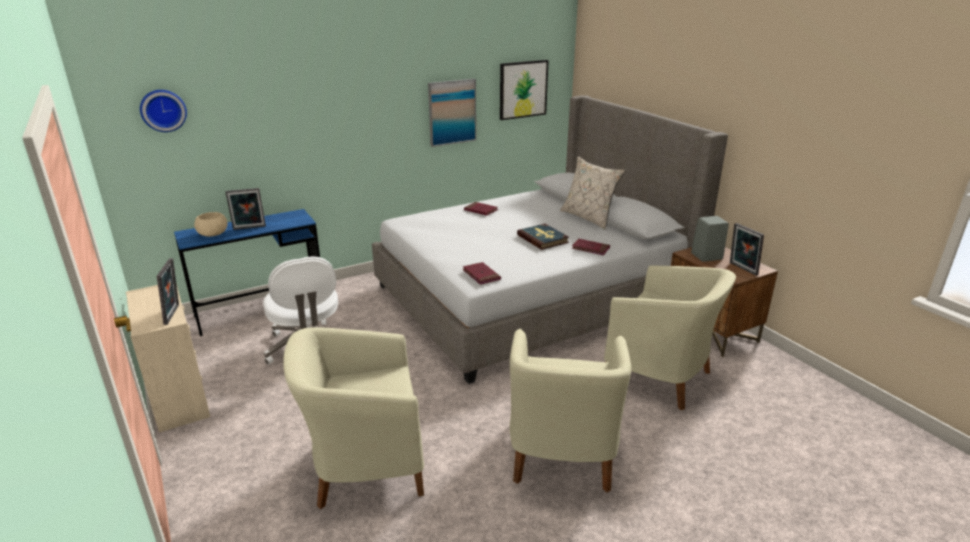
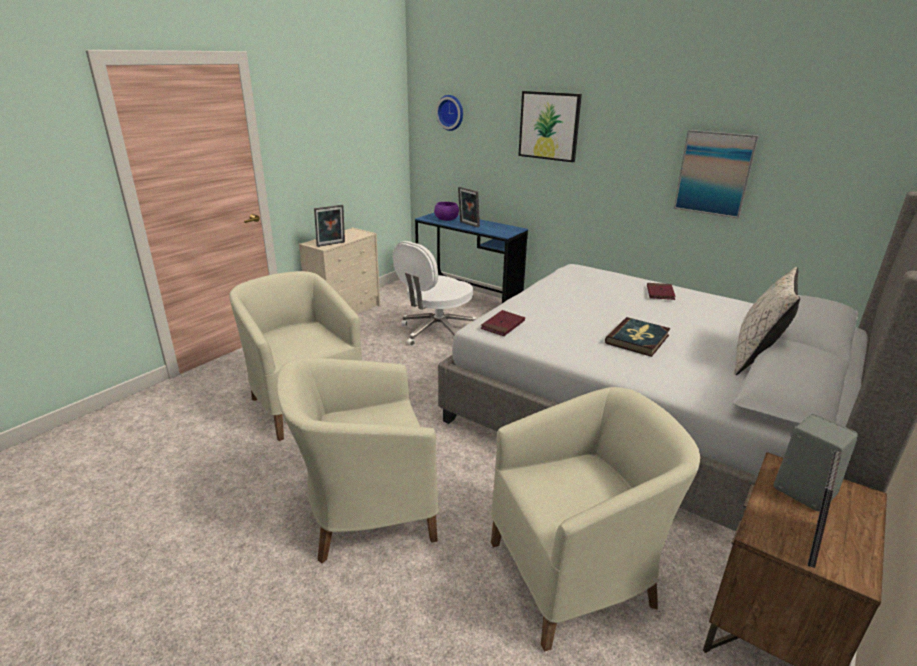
camera: 65 degrees right, 0 degrees up
beige bowl [194,212,227,237] -> purple bowl [434,202,459,221]
picture [500,60,549,120] -> picture moved to [518,91,582,162]
red book [572,239,610,256] -> none
beige armchair [604,265,736,410] -> beige armchair turned 120 degrees counterclockwise [491,387,700,652]

